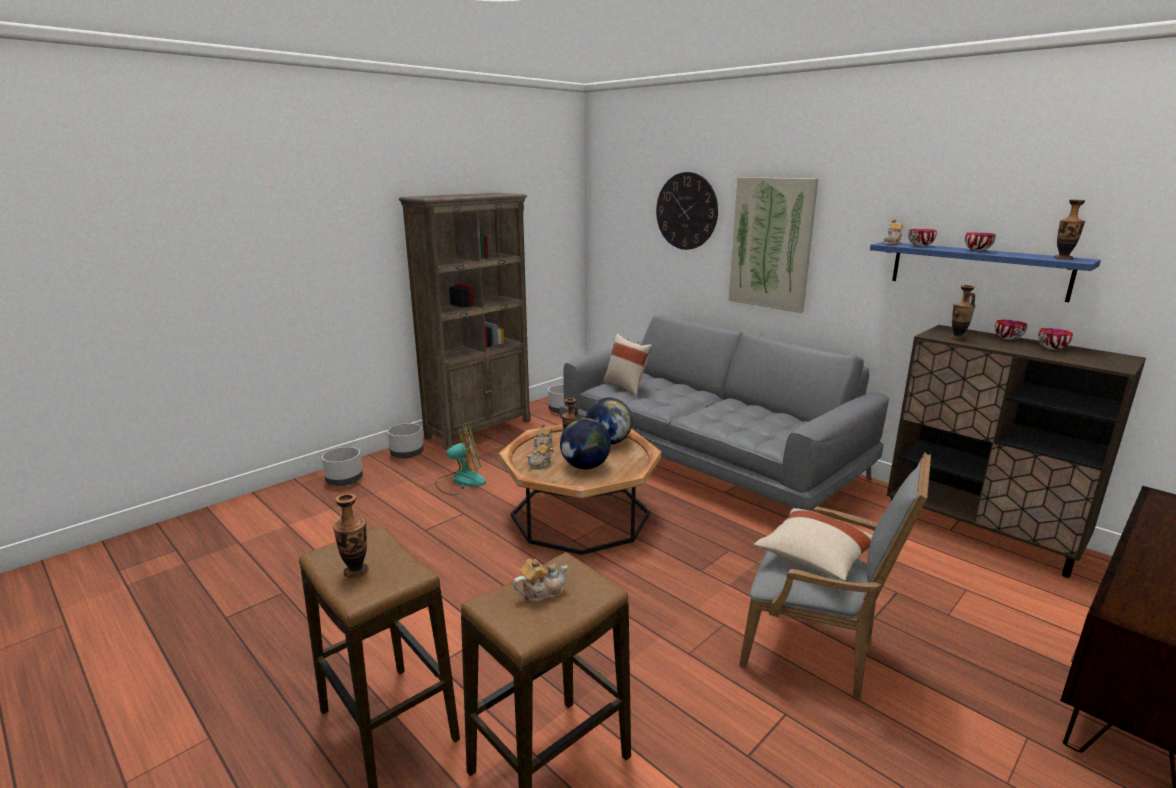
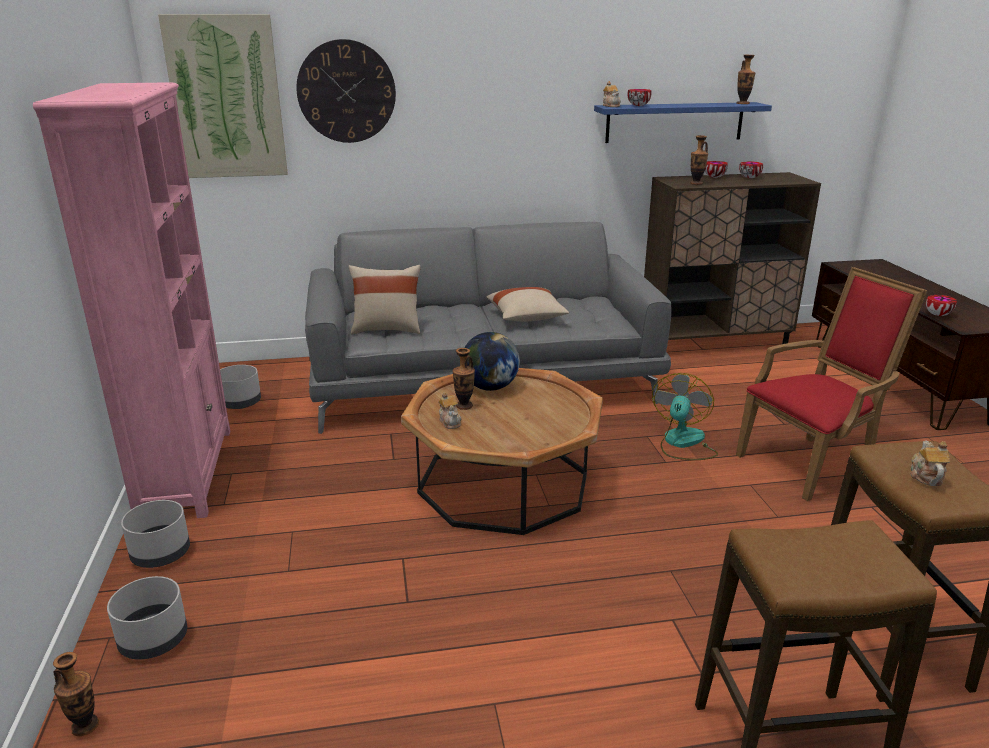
camera: 55 degrees left, 5 degrees up
vase [333,493,369,578] -> vase moved to [53,652,99,736]
brown bookcase [399,193,531,450] -> pink bookcase [33,82,230,518]
fan [435,424,486,495] -> fan moved to [652,373,718,460]
teapot [527,440,554,469] -> none
globe [560,418,611,469] -> none
picture [728,177,818,313] -> picture moved to [158,14,288,178]
grey armchair [739,452,931,699] -> red armchair [736,267,927,501]
beige pillow [754,509,873,581] -> beige pillow moved to [486,287,569,322]
bowl [965,232,996,251] -> bowl moved to [926,295,957,316]

